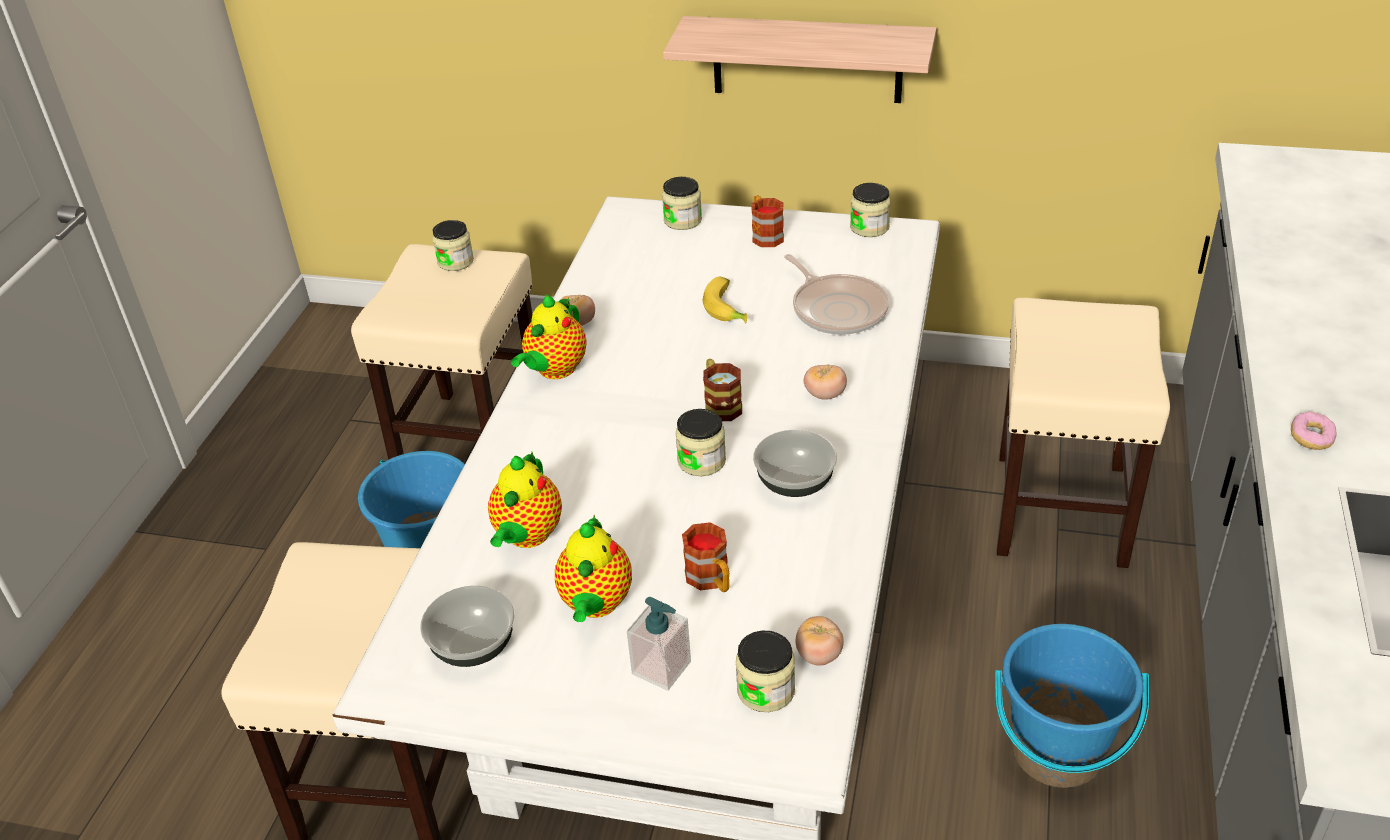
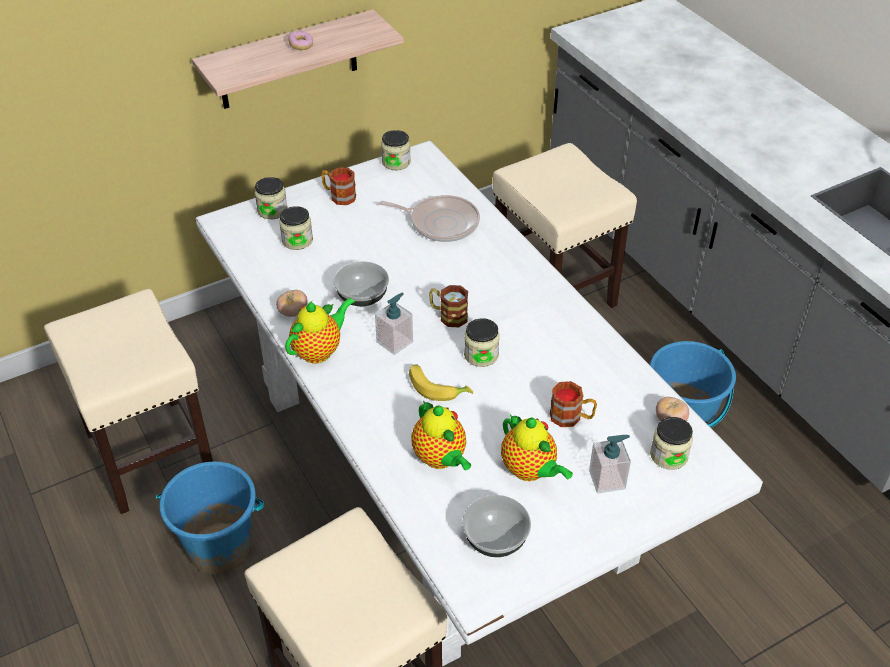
camera: 45 degrees left, 5 degrees up
jar [432,220,474,271] -> jar moved to [279,206,313,250]
teapot [511,294,587,379] -> teapot turned 120 degrees counterclockwise [285,297,355,363]
banana [703,277,747,324] -> banana moved to [409,364,473,401]
bowl [753,430,837,497] -> bowl moved to [334,261,389,306]
tomato [804,365,847,400] -> none
donut [1291,412,1337,450] -> donut moved to [288,31,313,50]
none -> soap dispenser [375,293,413,355]

